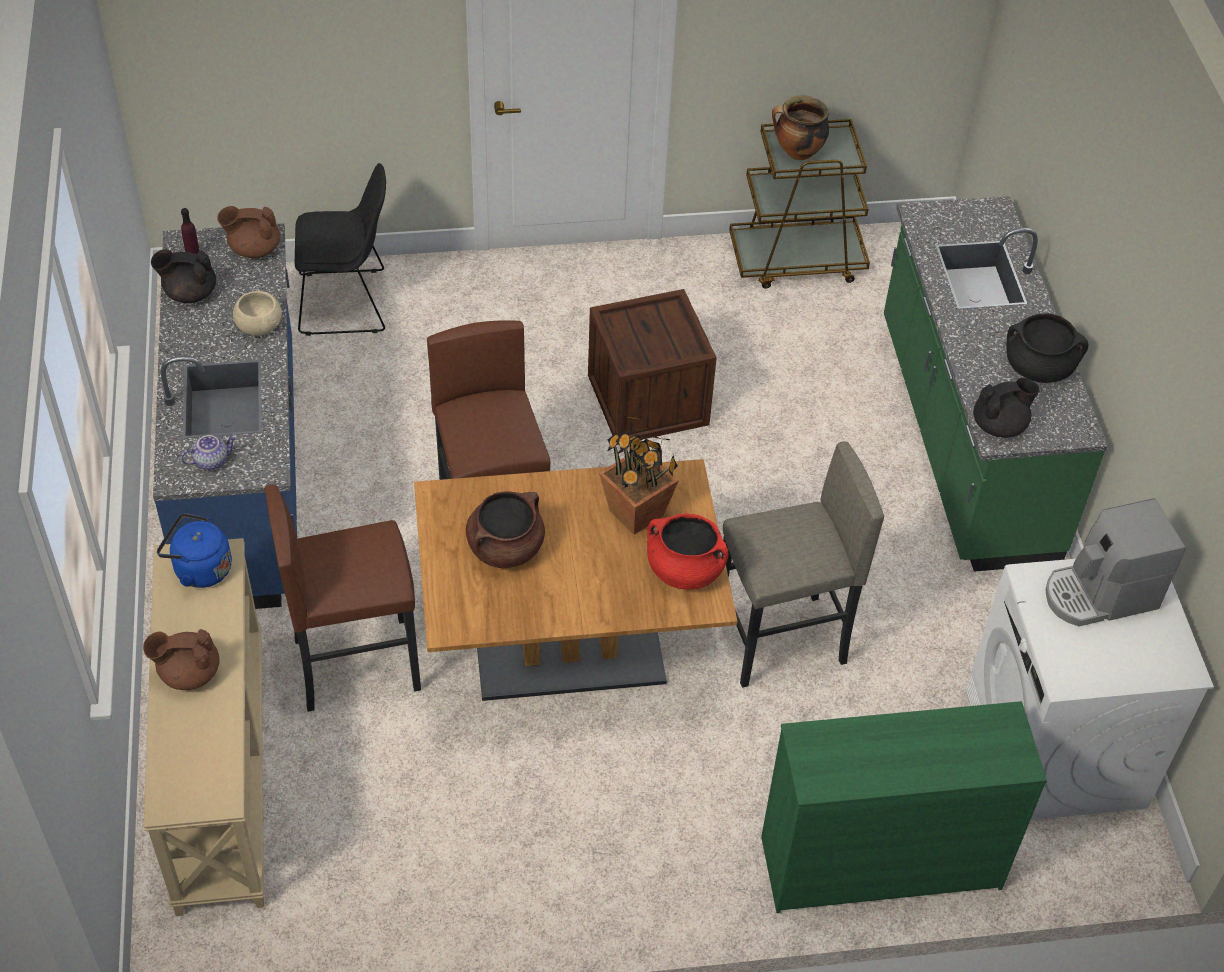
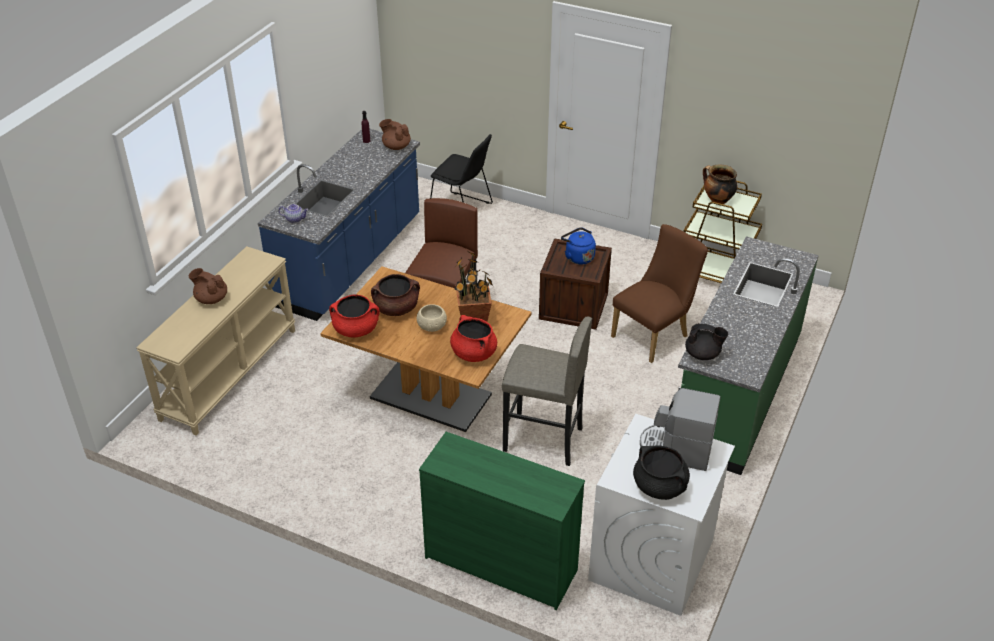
camera: 35 degrees right, 10 degrees down
black teapot [151,249,216,303] -> none
blue kettle [157,513,232,588] -> blue kettle moved to [561,227,596,264]
beige bowl [233,291,282,336] -> beige bowl moved to [417,304,447,332]
brown stool [265,484,421,712] -> none
black cooking pot [1006,313,1088,383] -> black cooking pot moved to [633,446,690,500]
none -> red cooking pot [329,294,380,338]
none -> brown chair [611,224,708,363]

